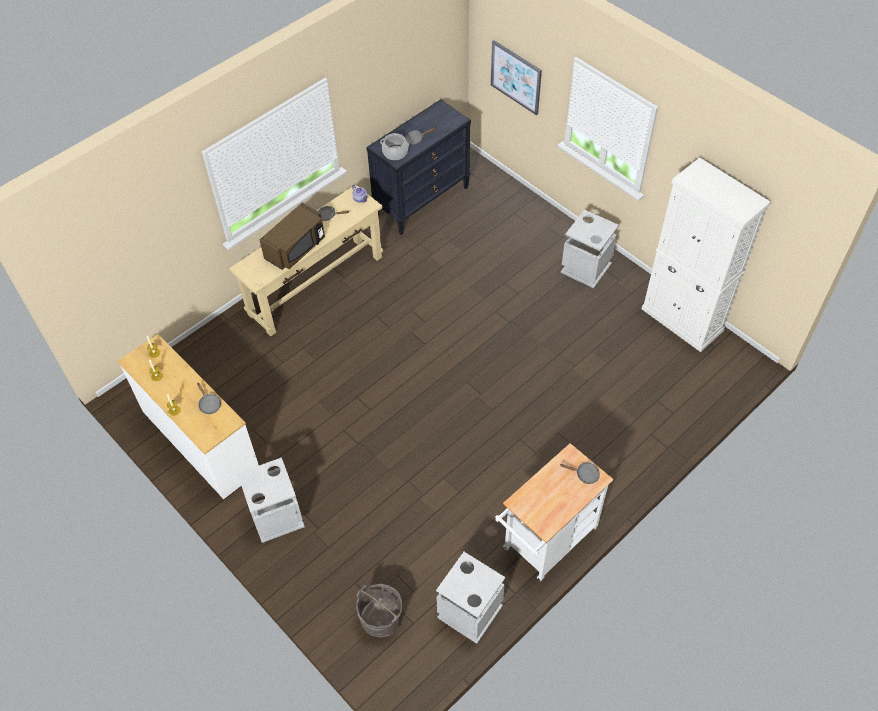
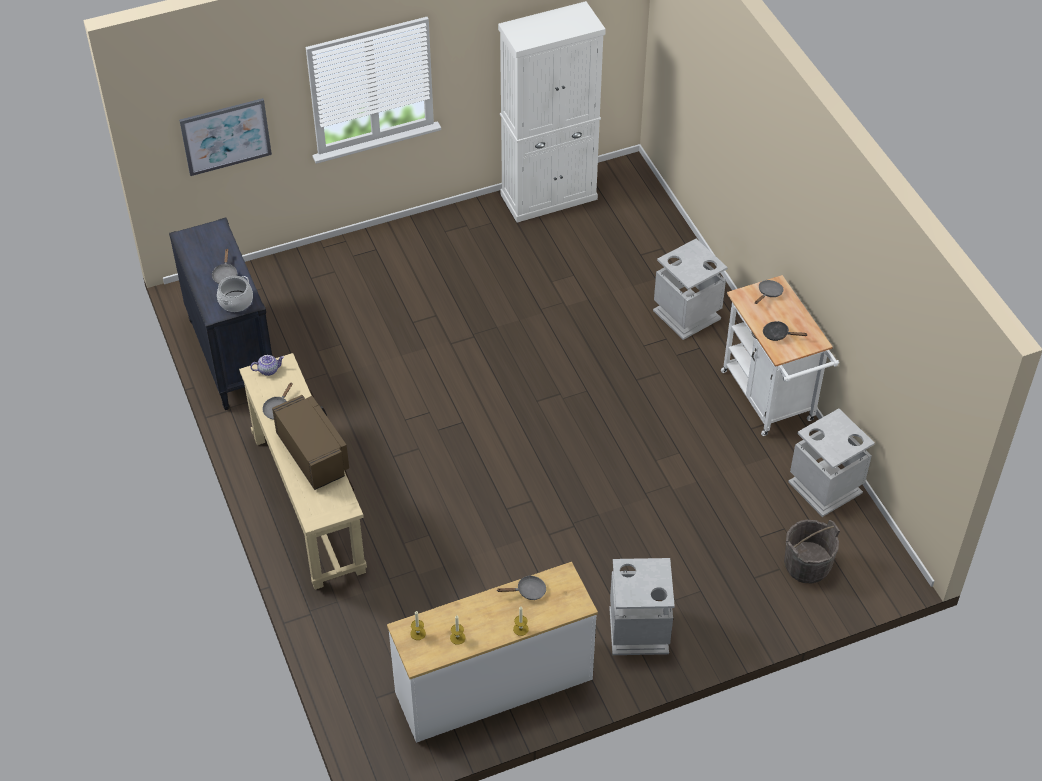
camera: 70 degrees left, 5 degrees down
grey trash can [560,209,619,288] -> grey trash can moved to [653,239,728,340]
none -> black frying pan [763,321,807,341]

